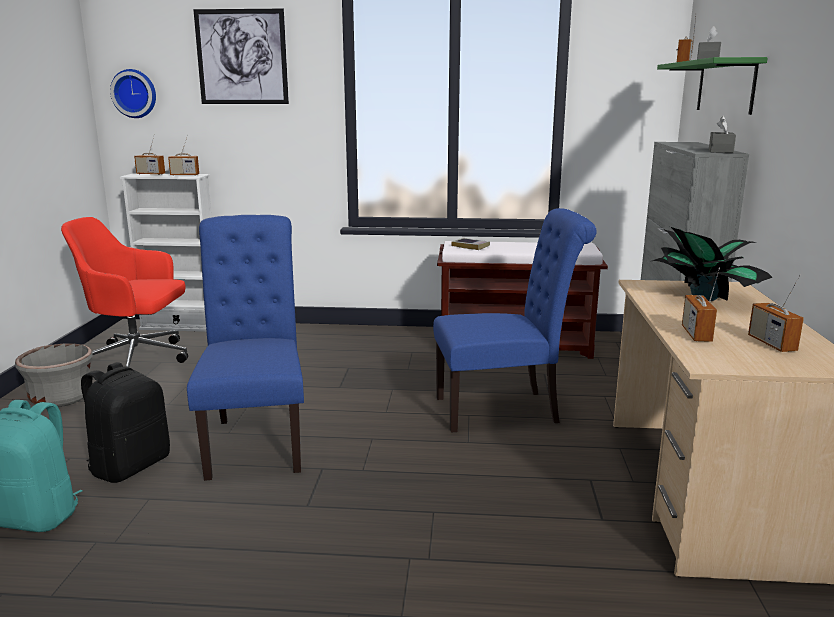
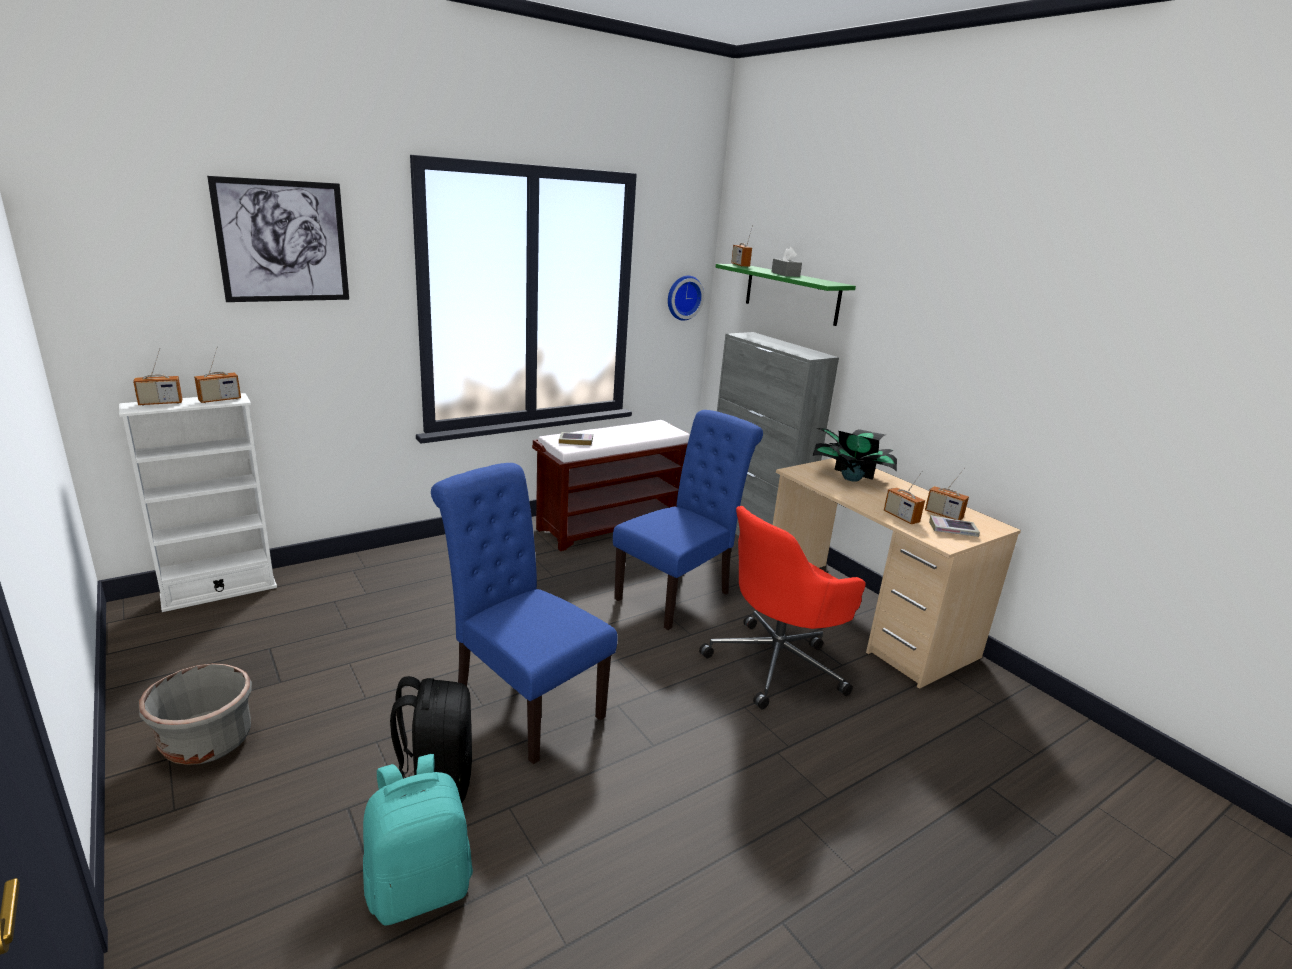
camera: 40 degrees left, 5 degrees up
red office chair [61,217,188,367] -> red office chair moved to [699,506,866,709]
wall clock [110,69,156,118] -> wall clock moved to [668,276,704,321]
grey tissue box [709,116,736,153] -> none
none -> book [929,515,980,537]

